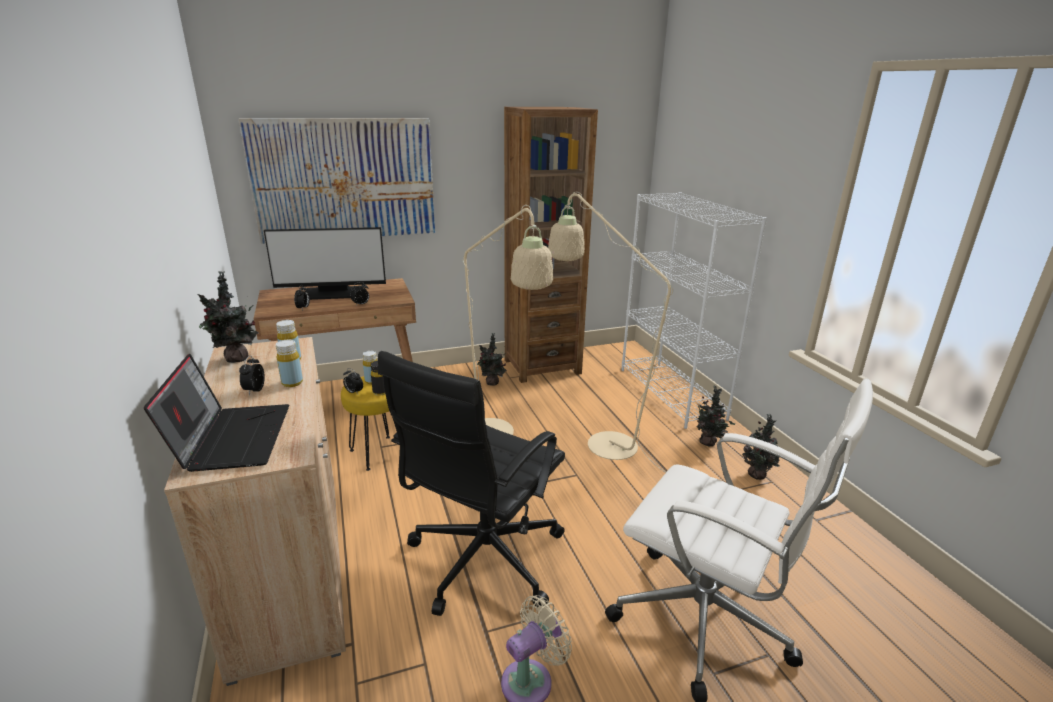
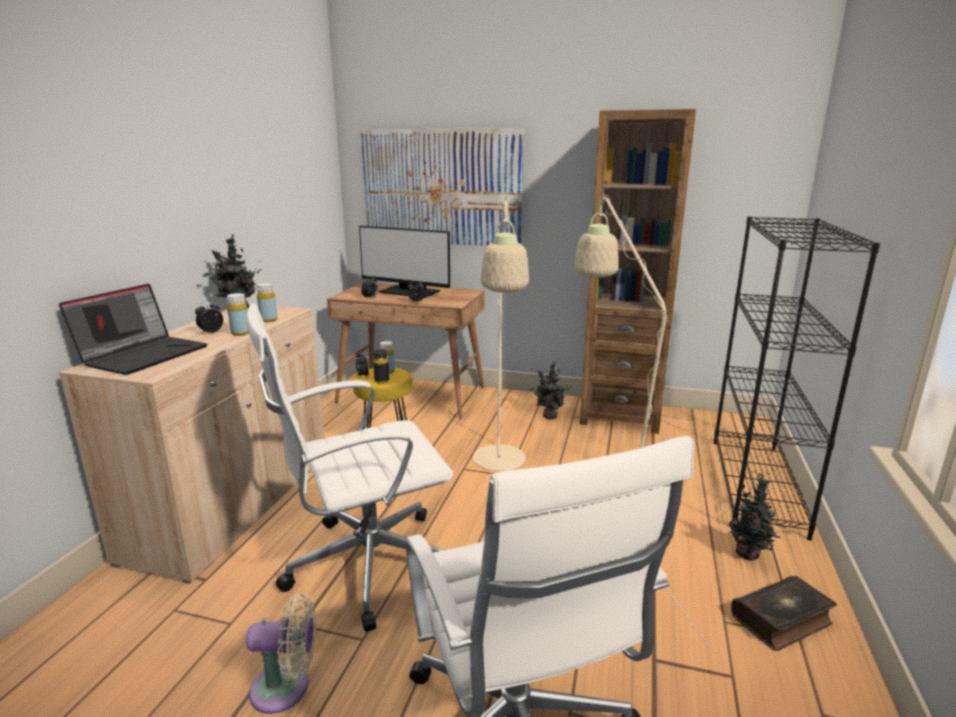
camera: 35 degrees right, 5 degrees down
black office chair [378,351,565,616] -> white office chair [247,303,453,632]
white bookcase [621,192,767,429] -> black bookcase [714,216,880,540]
potted plant [742,414,780,480] -> book [731,576,837,651]

